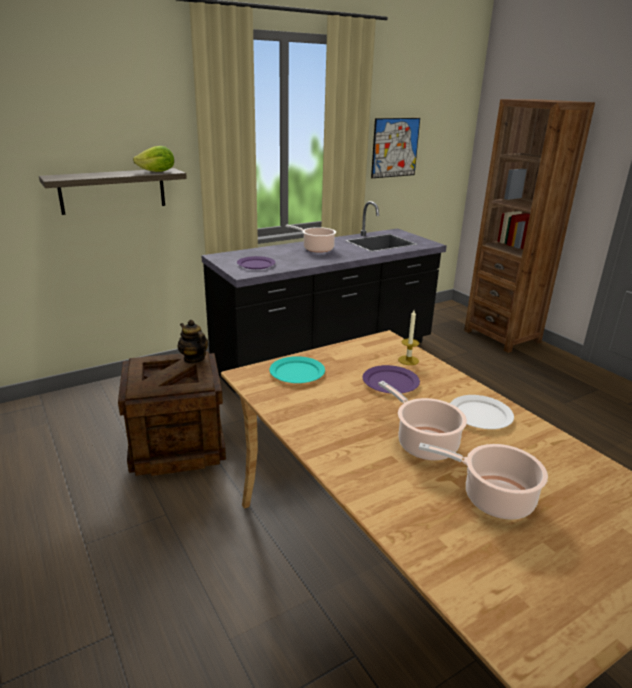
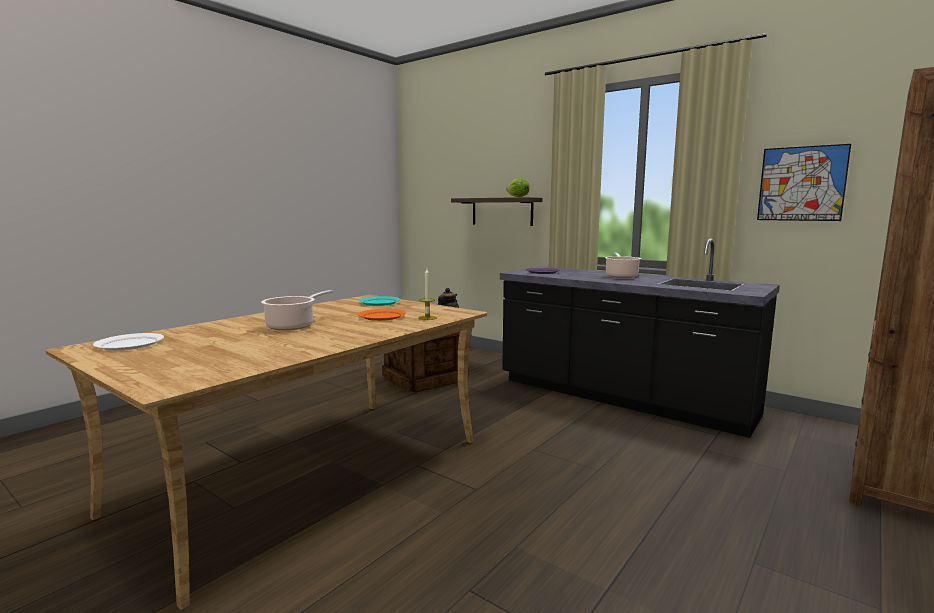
camera: 70 degrees right, 15 degrees down
purple plate [363,365,420,393] -> orange plate [358,309,406,321]
cooking pot [419,443,548,520] -> none
white plate [450,395,514,429] -> white plate moved to [93,333,164,351]

